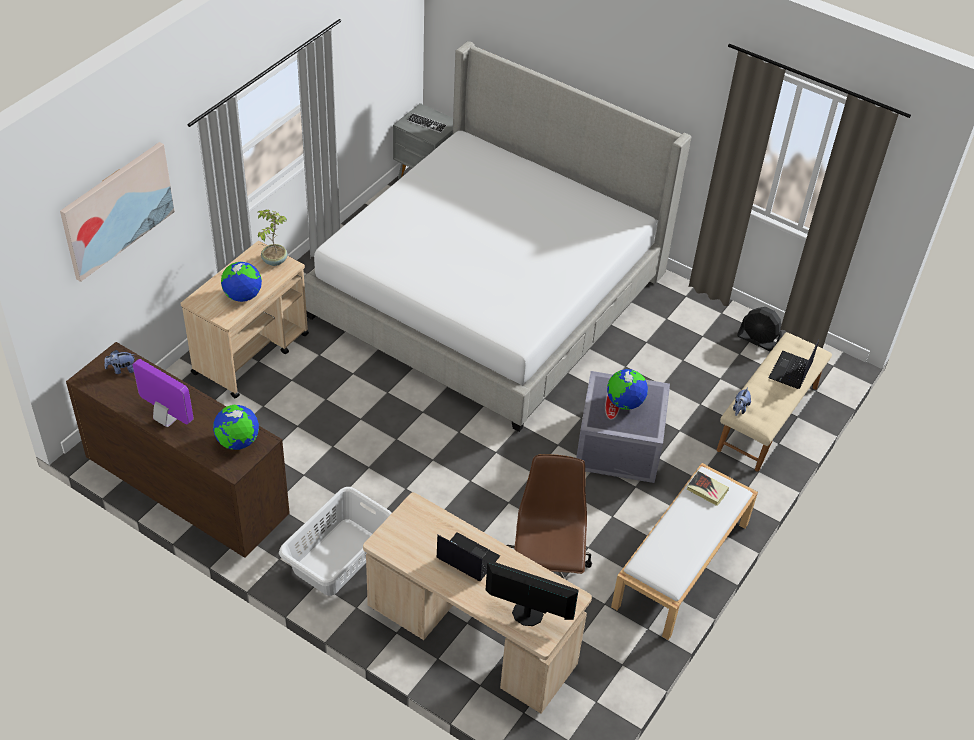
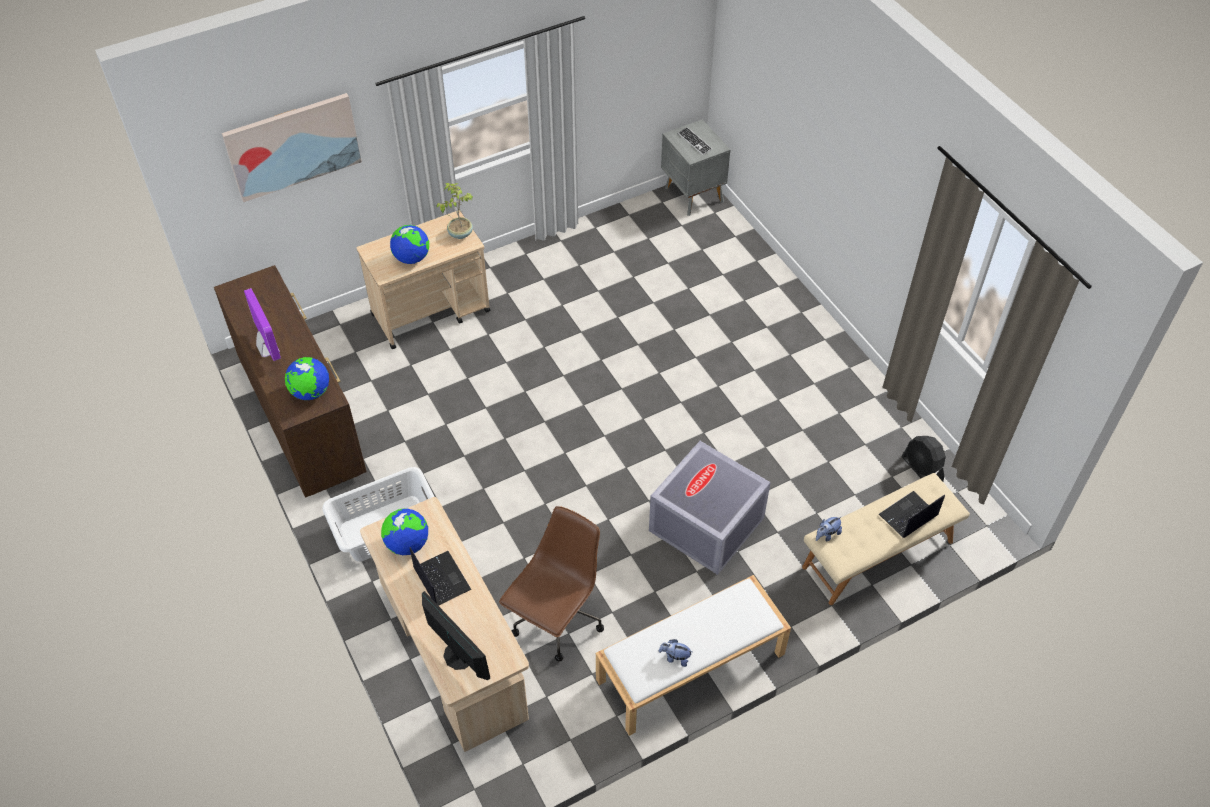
camera: 30 degrees right, 5 degrees up
plush toy [104,350,135,374] -> plush toy moved to [659,639,693,667]
bed [304,41,691,432] -> none
globe [607,369,648,410] -> globe moved to [381,509,428,555]
book [687,471,729,506] -> none

